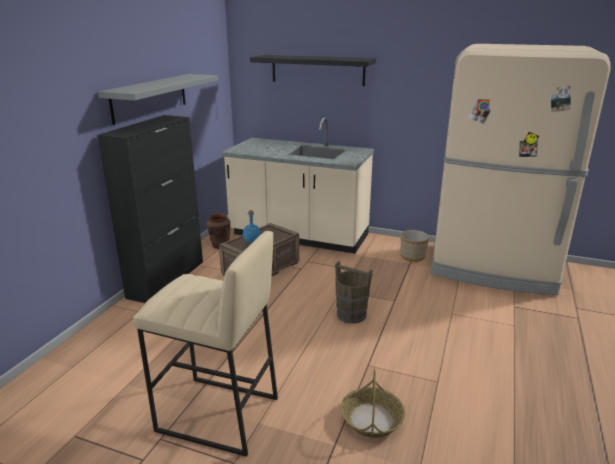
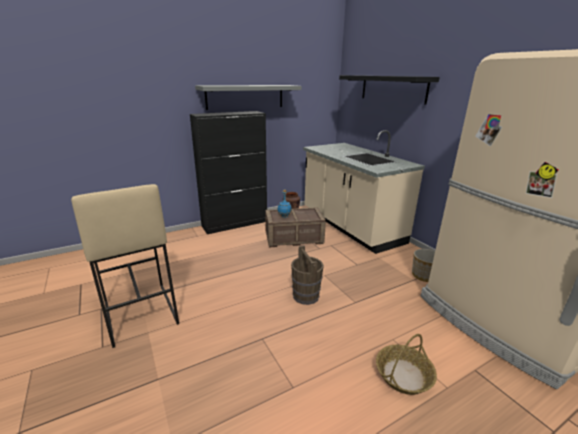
camera: 40 degrees right, 0 degrees up
basket [341,369,405,438] -> basket moved to [376,334,437,395]

